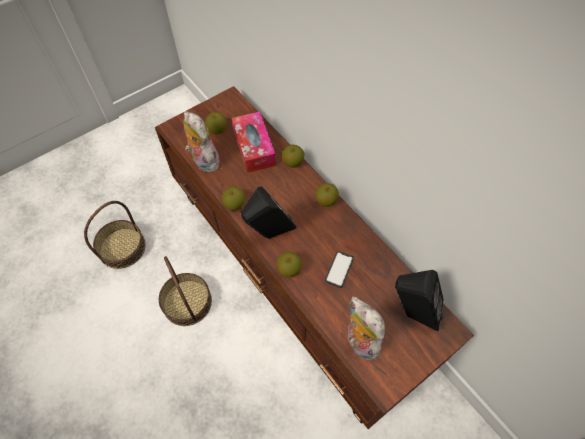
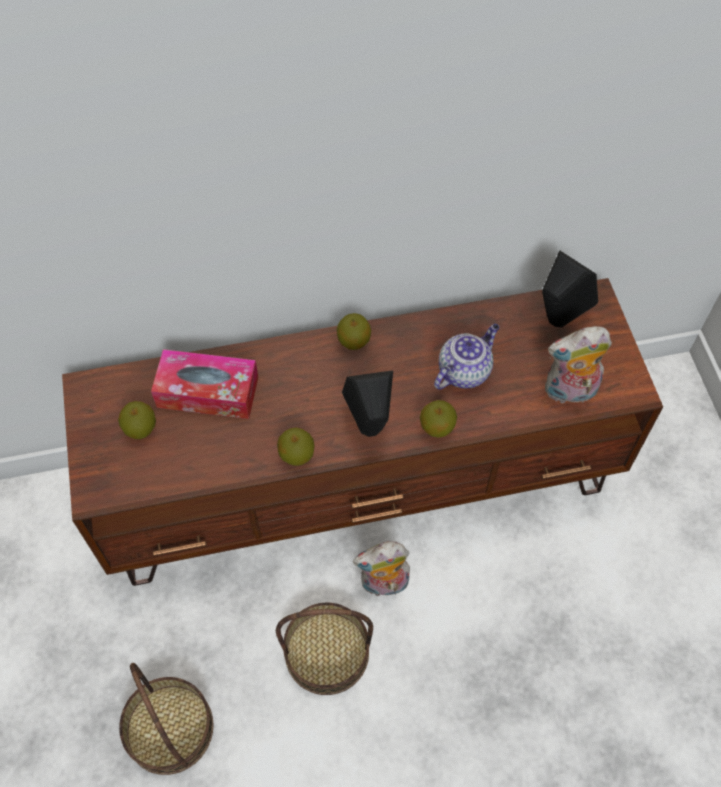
camera: 65 degrees left, 0 degrees up
plush toy [183,112,219,173] -> plush toy moved to [353,541,410,596]
apple [282,145,305,168] -> none
phone [325,251,354,288] -> teapot [434,324,499,390]

